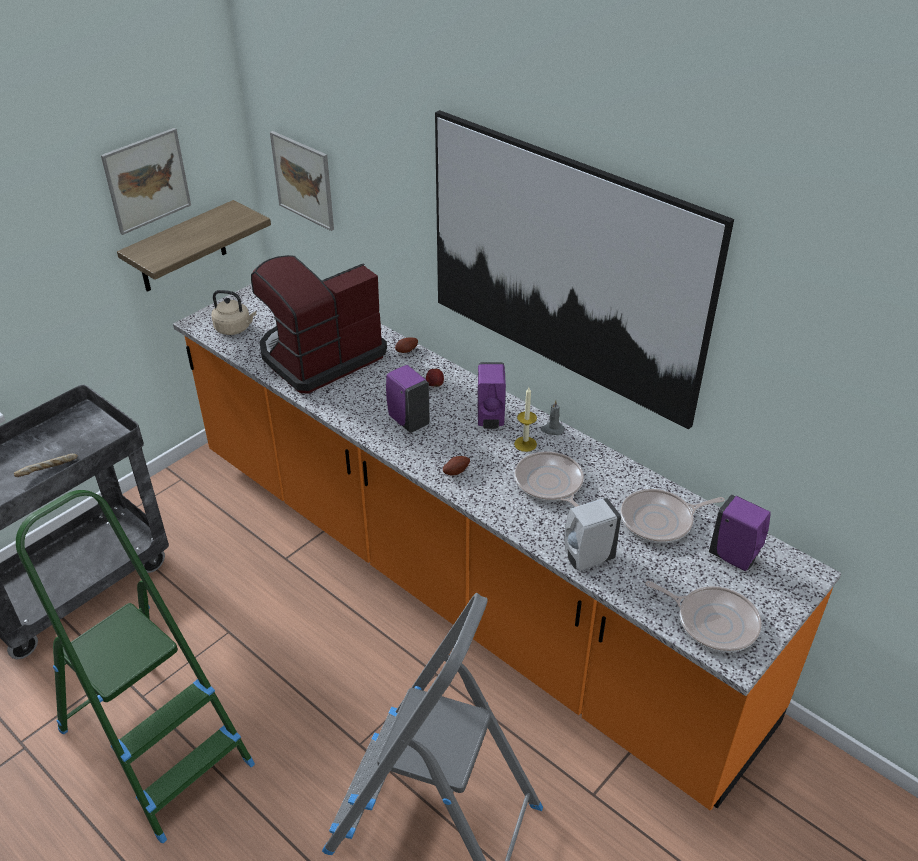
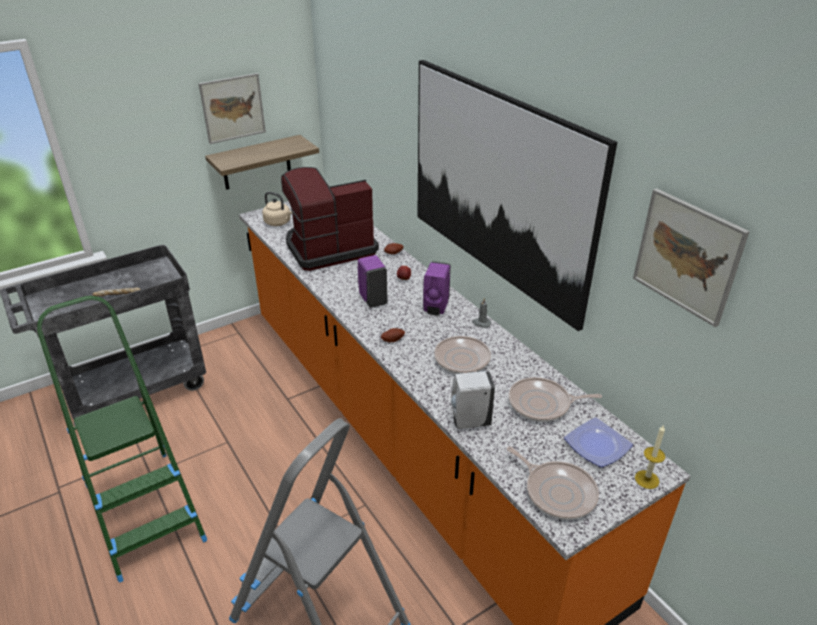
camera: 15 degrees right, 5 degrees down
picture [270,131,334,231] -> picture moved to [633,188,750,327]
candle [514,387,537,452] -> candle moved to [635,425,665,489]
purple soap dispenser [709,494,771,571] -> plate [564,417,633,467]

